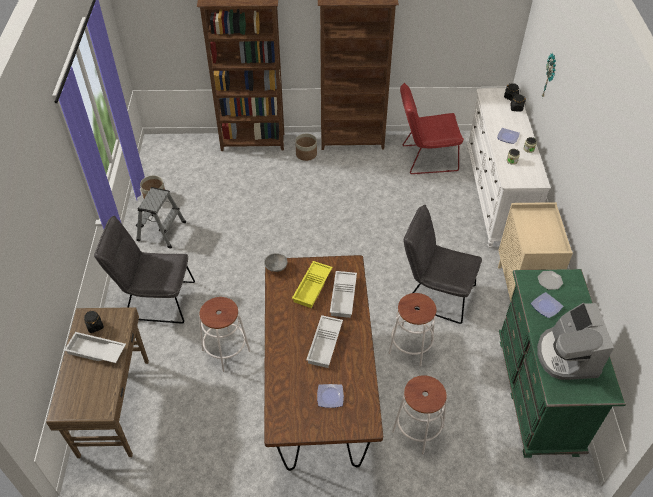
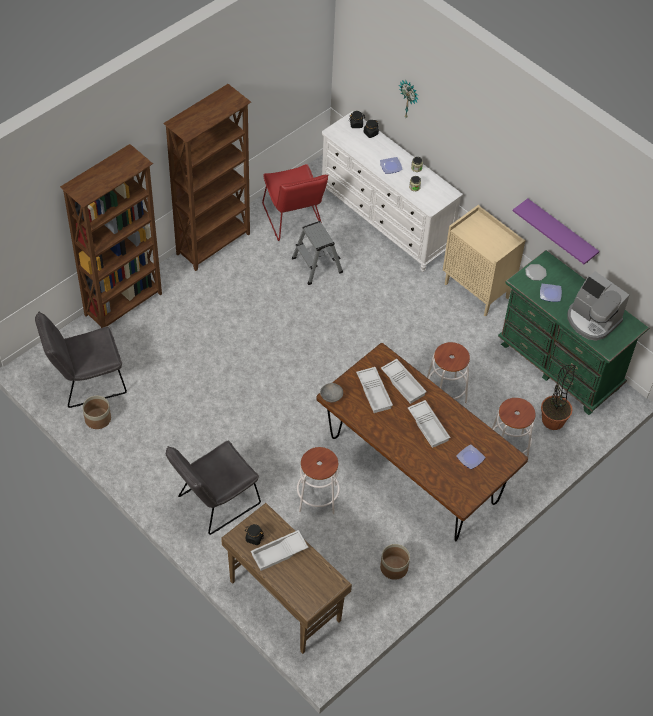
camera: 45 degrees left, 5 degrees up
grey step ladder [136,187,186,248] -> grey step ladder moved to [292,221,343,285]
yellow tray [292,261,333,308] -> white tray [356,367,393,413]
planter [295,134,317,161] -> planter moved to [380,544,410,580]
red chair [400,83,464,174] -> red chair turned 60 degrees counterclockwise [262,164,328,241]
grey chair [403,205,482,324] -> grey chair moved to [35,311,127,408]
none -> purple shelf [513,199,599,264]
none -> potted plant [541,365,576,430]

